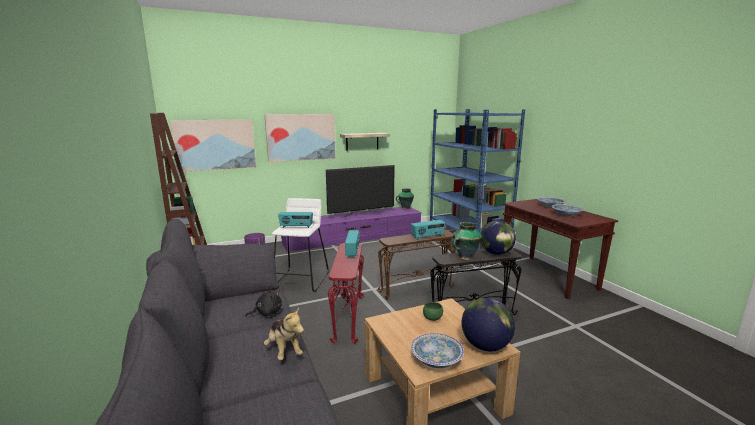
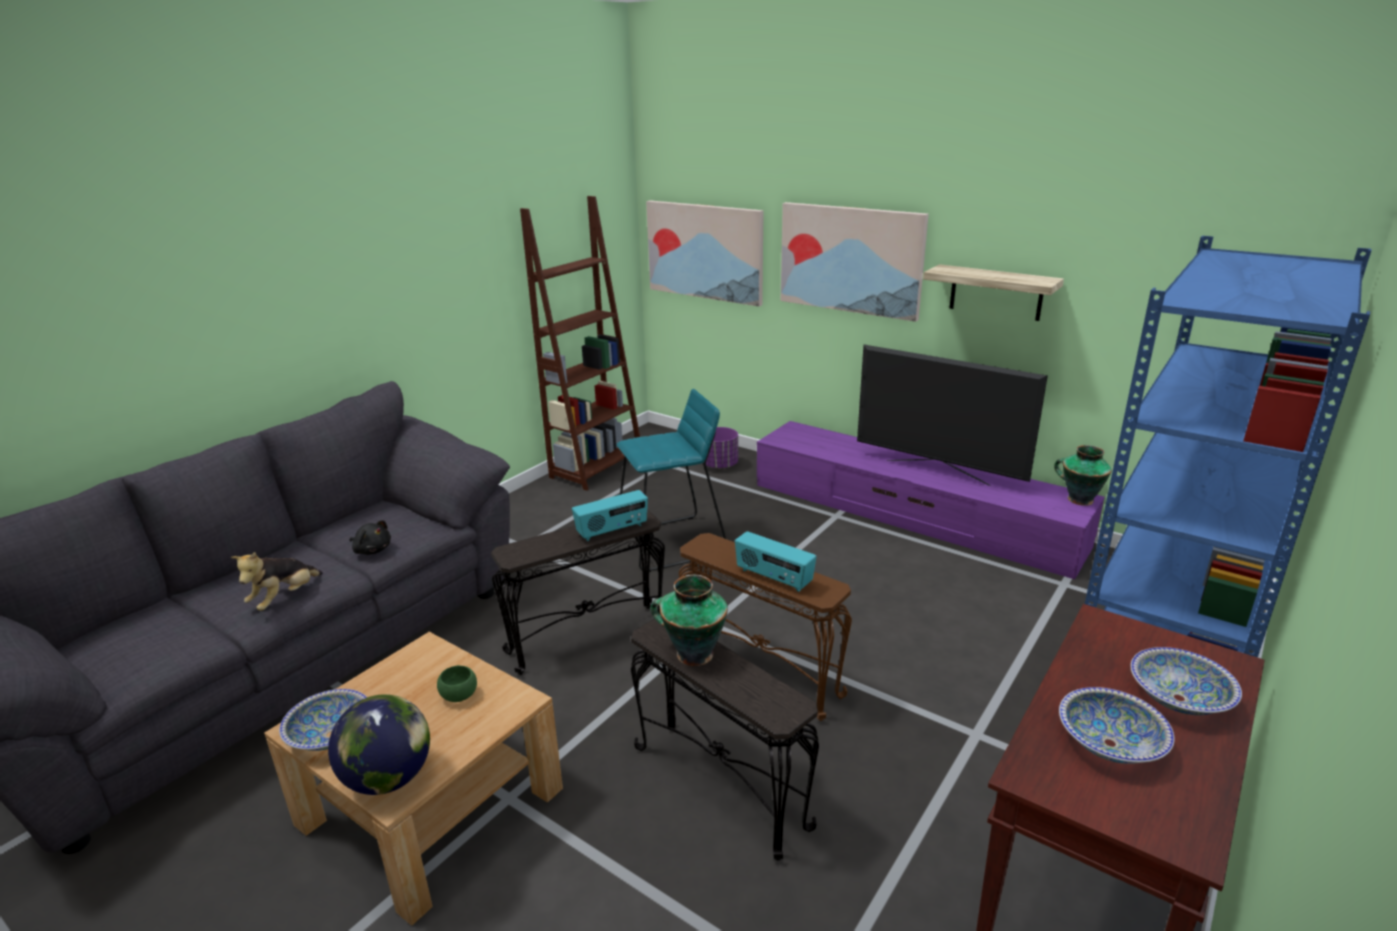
camera: 60 degrees right, 10 degrees up
white stool [272,198,329,292] -> turquoise stool [616,389,726,572]
radio [278,212,313,228] -> none
red side table [328,243,364,344] -> black side table [491,509,665,675]
globe [480,220,516,255] -> none

